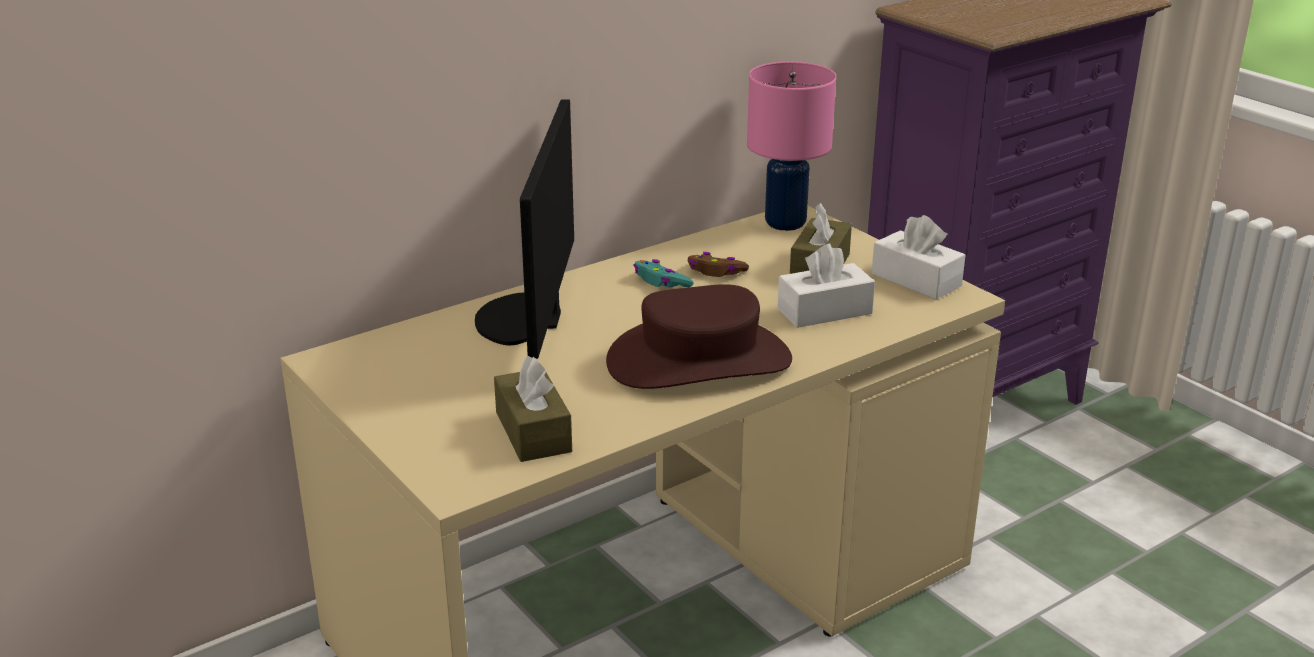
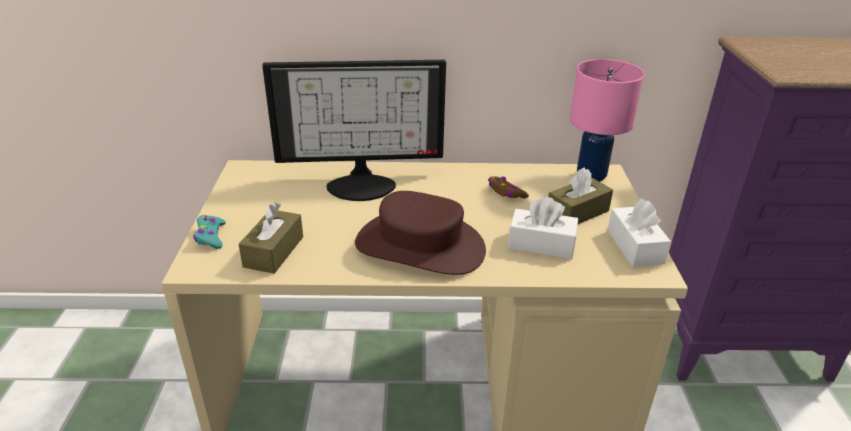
camera: 35 degrees right, 5 degrees up
monitor [475,99,574,359] -> monitor turned 135 degrees counterclockwise [262,60,446,201]
turquoise game controller [633,259,694,287] -> turquoise game controller moved to [193,215,226,249]

